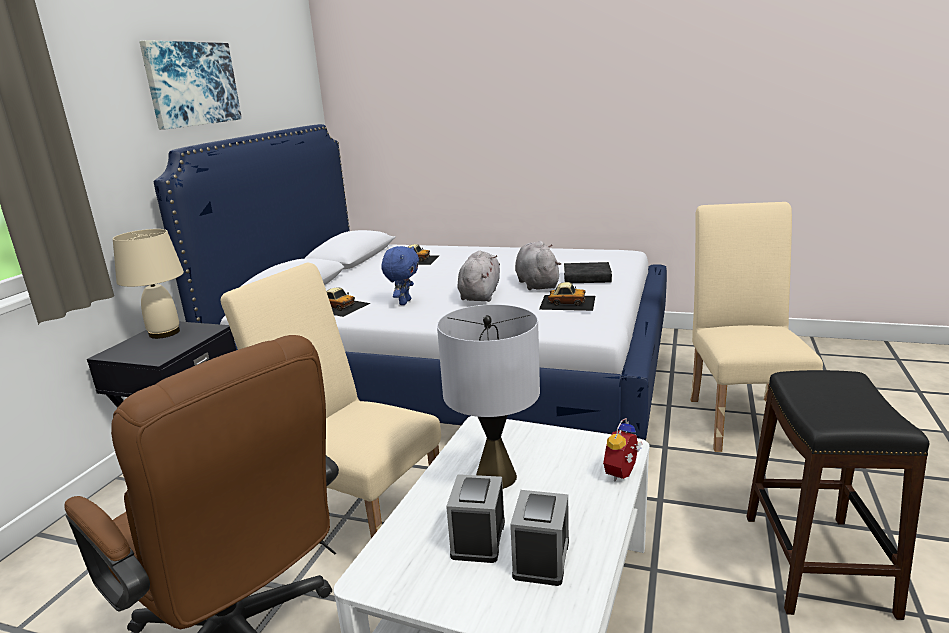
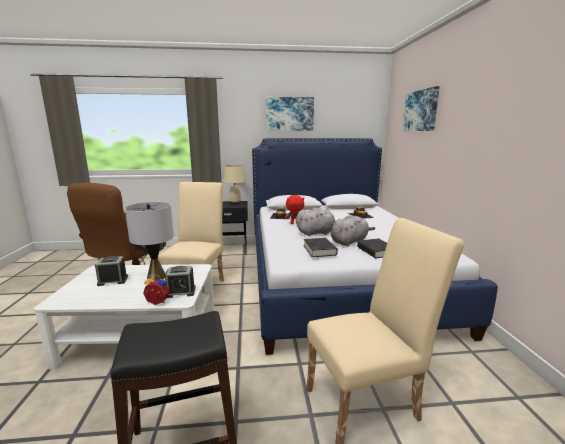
camera: 65 degrees right, 5 degrees down
blue plush toy [381,246,419,305] -> red plush toy [285,195,304,224]
alarm clock [510,490,569,586] -> alarm clock moved to [165,266,196,298]
toy car [539,282,595,311] -> black book [304,238,338,257]
none -> picture [402,86,440,131]

